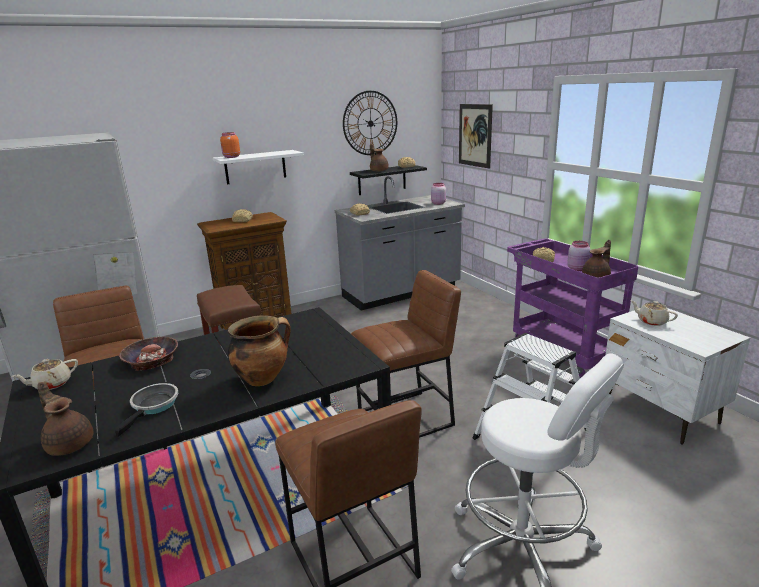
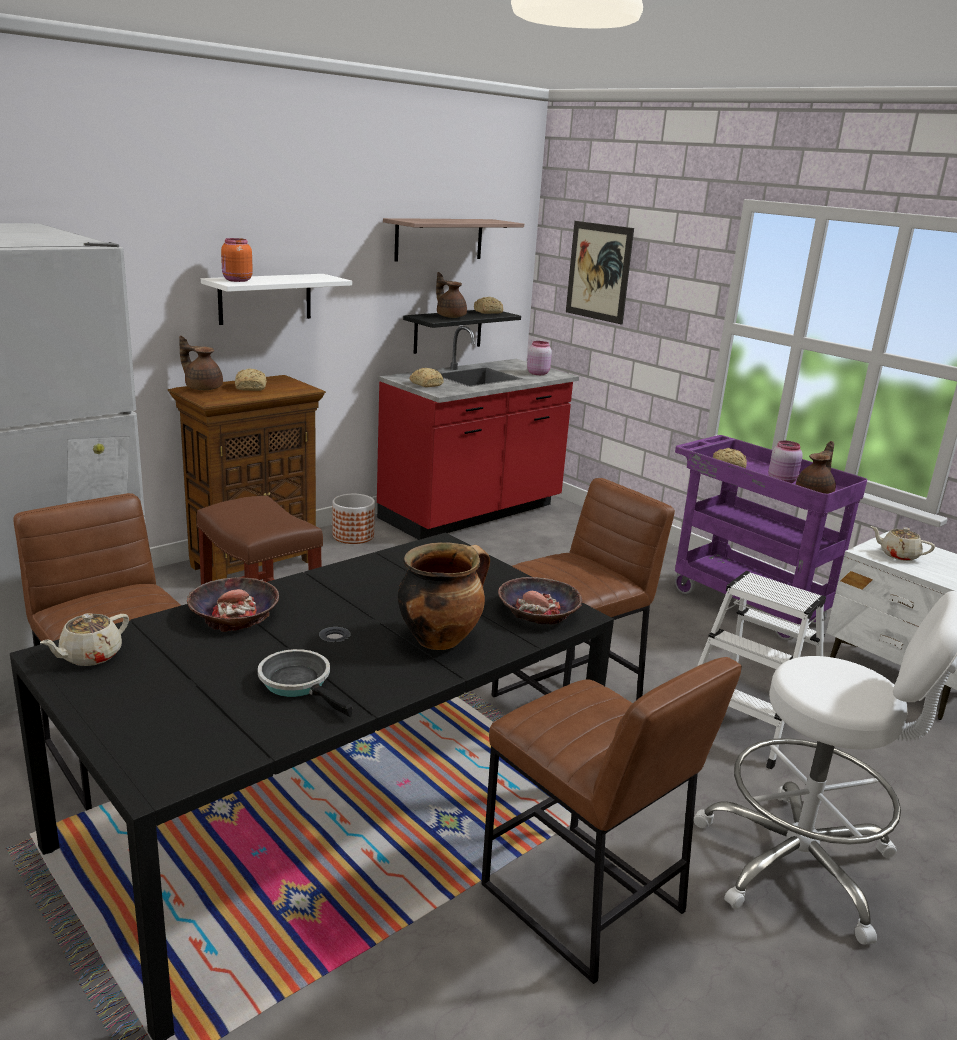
camera: 15 degrees left, 0 degrees up
brown teapot [37,382,94,456] -> brown teapot moved to [179,336,223,390]
frying pan [115,383,178,437] -> frying pan turned 45 degrees counterclockwise [258,649,353,717]
grey counter [335,176,465,311] -> red counter [377,326,579,540]
wall clock [343,91,397,155] -> shelf [383,218,524,262]
none -> planter [332,494,375,544]
none -> bowl [498,577,582,624]

